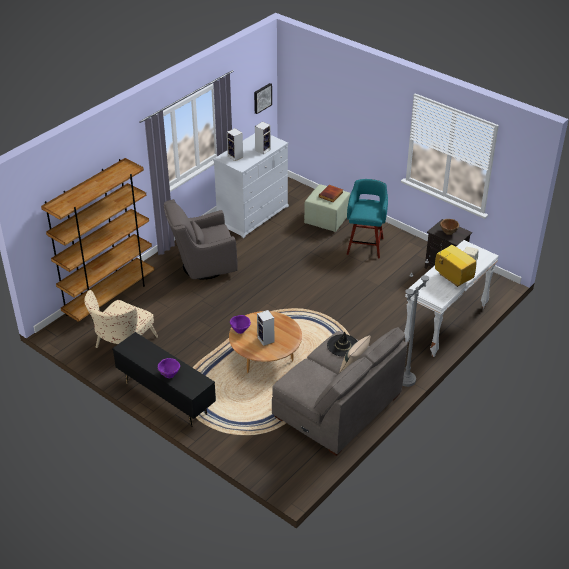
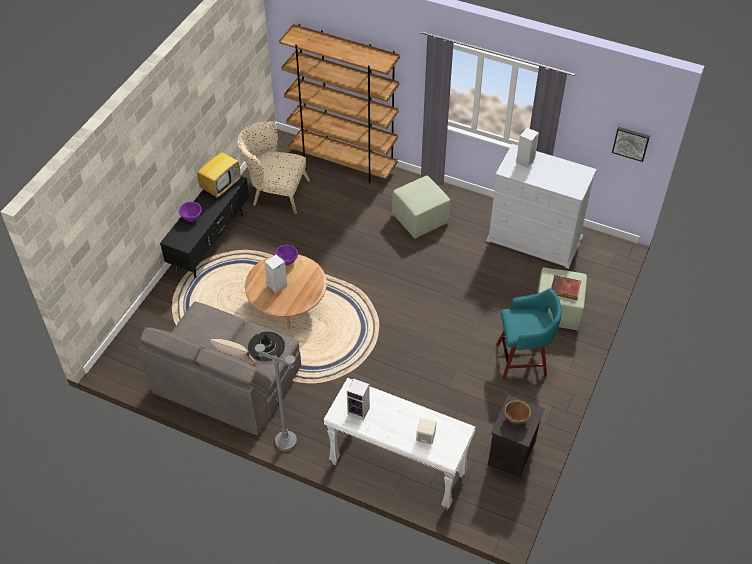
camera: 75 degrees right, 10 degrees up
grey armchair [164,199,238,280] -> green ottoman [392,176,451,239]
speaker [255,122,271,154] -> speaker moved to [347,378,370,420]
television [435,245,476,287] -> television moved to [197,148,241,197]

